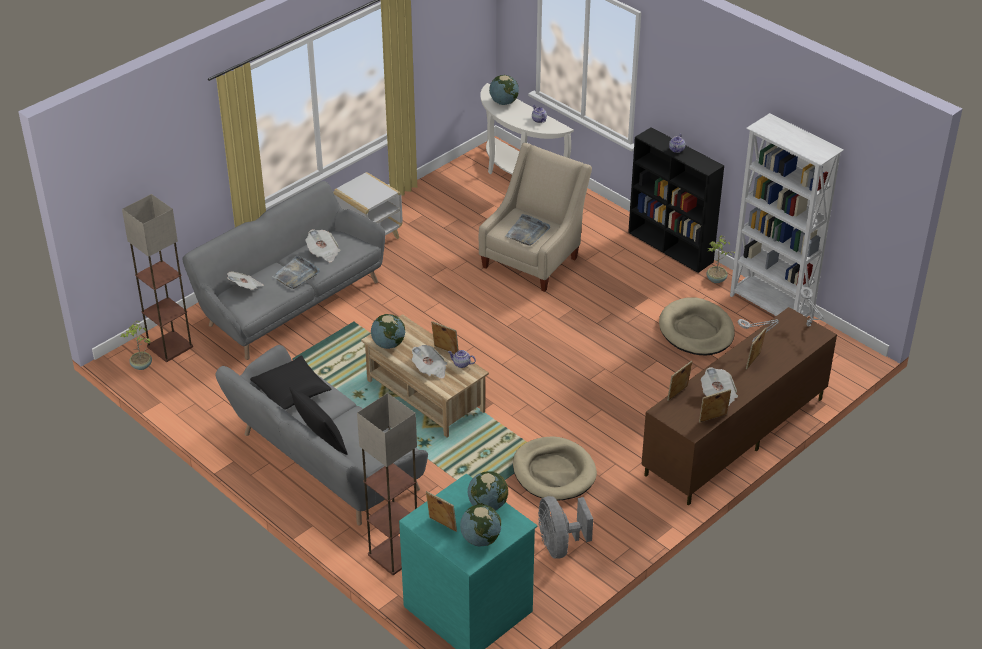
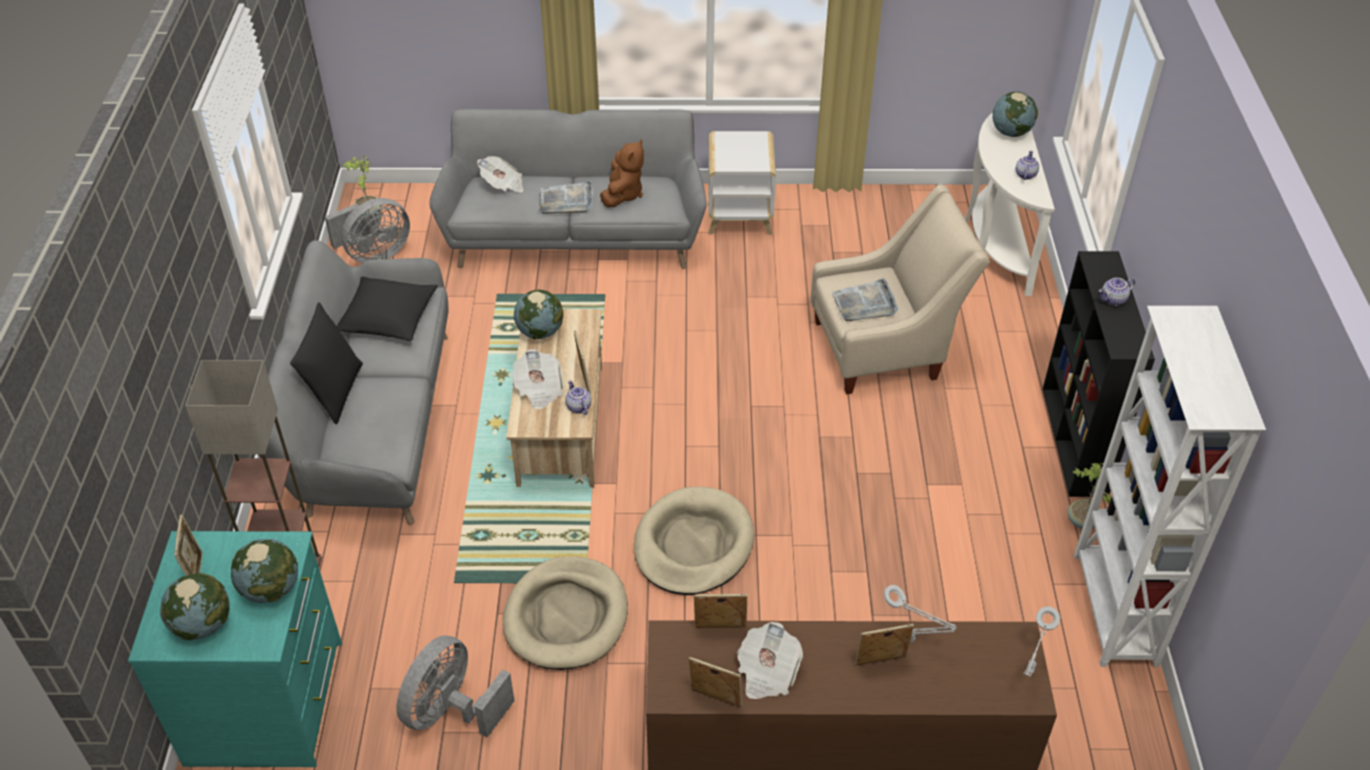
camera: 45 degrees right, 5 degrees up
floor lamp [122,194,193,362] -> none
newspaper [305,229,340,262] -> brown plush toy [600,139,644,207]
beige dog bed [659,298,735,355] -> beige dog bed moved to [634,486,754,595]
none -> grey fan [325,198,410,263]

